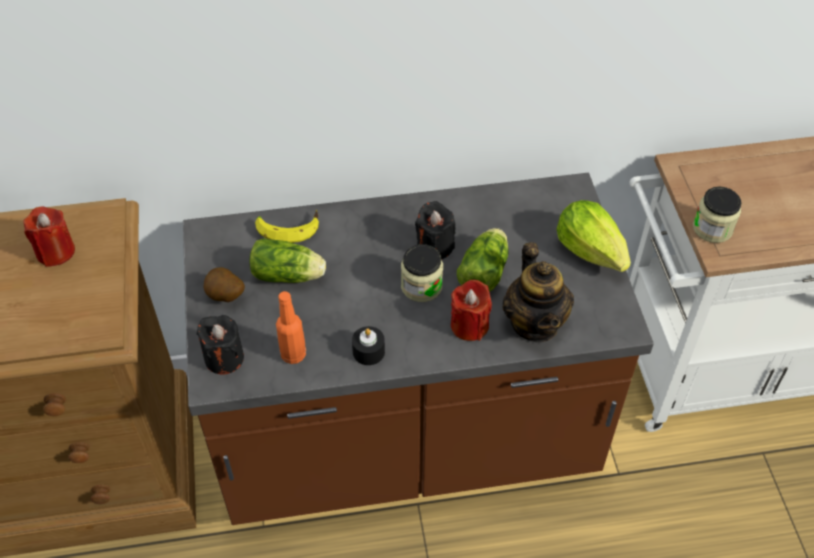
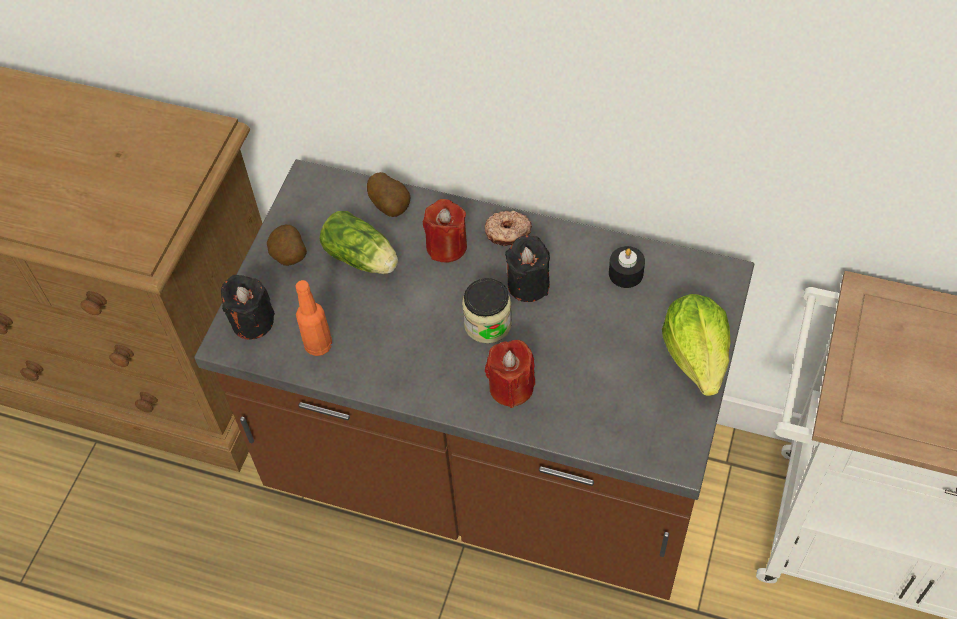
camera: 30 degrees right, 5 degrees up
red candle [23,206,75,267] -> red candle moved to [422,199,467,263]
banana [255,210,319,243] -> potato [367,172,410,217]
black candle [352,326,385,365] -> black candle moved to [609,246,645,288]
lettuce [457,228,509,292] -> none
teapot [502,242,574,342] -> none
jar [693,186,741,243] -> none
none -> donut [485,210,532,246]

